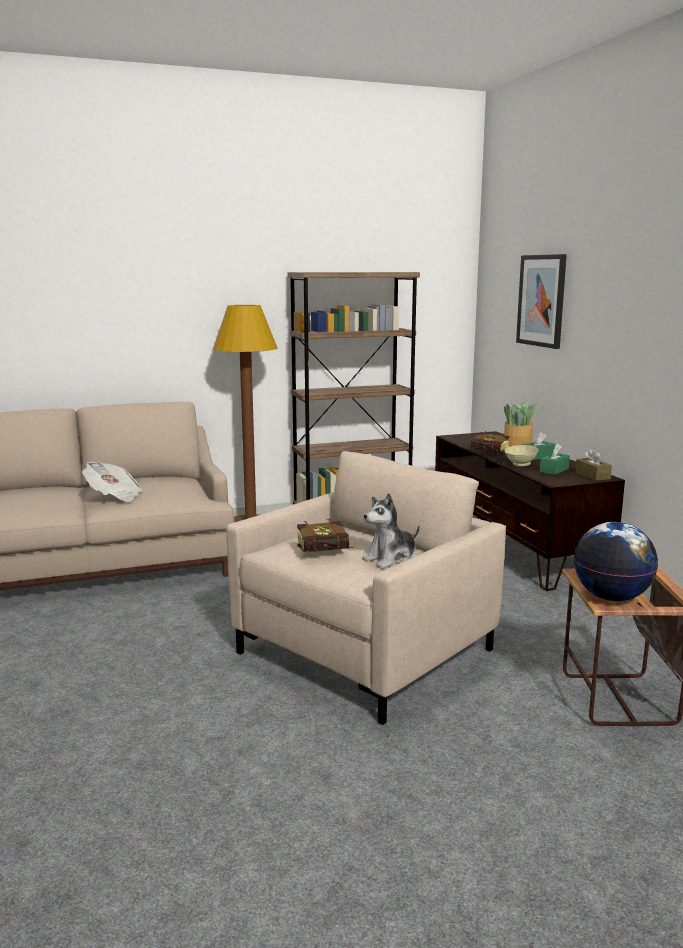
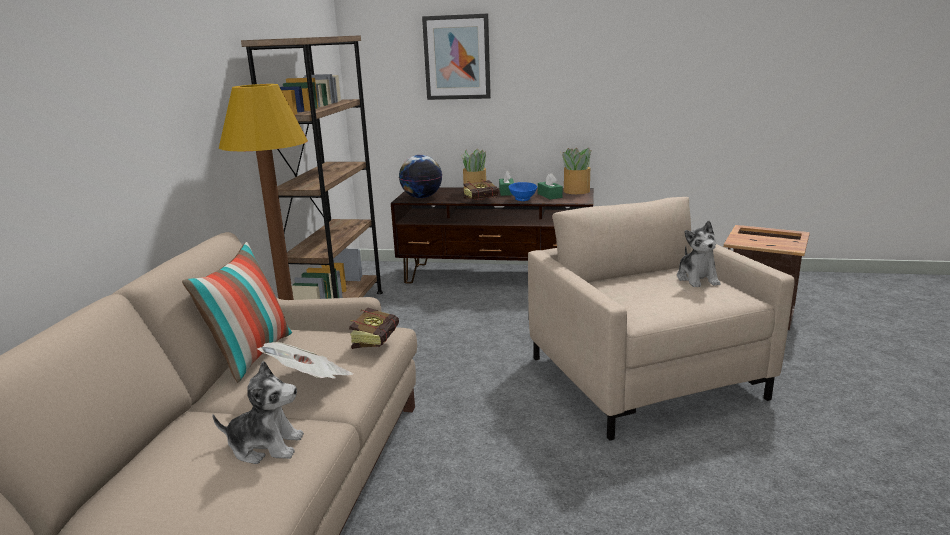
camera: 60 degrees left, 5 degrees up
book [297,519,354,552] -> book moved to [349,307,399,349]
beige bowl [504,445,539,467] -> blue bowl [509,182,537,201]
globe [574,522,658,601] -> globe moved to [399,155,442,198]
brown tissue box [575,448,612,481] -> potted plant [561,148,592,194]
none -> pillow [182,242,292,382]
none -> plush toy [212,361,304,464]

